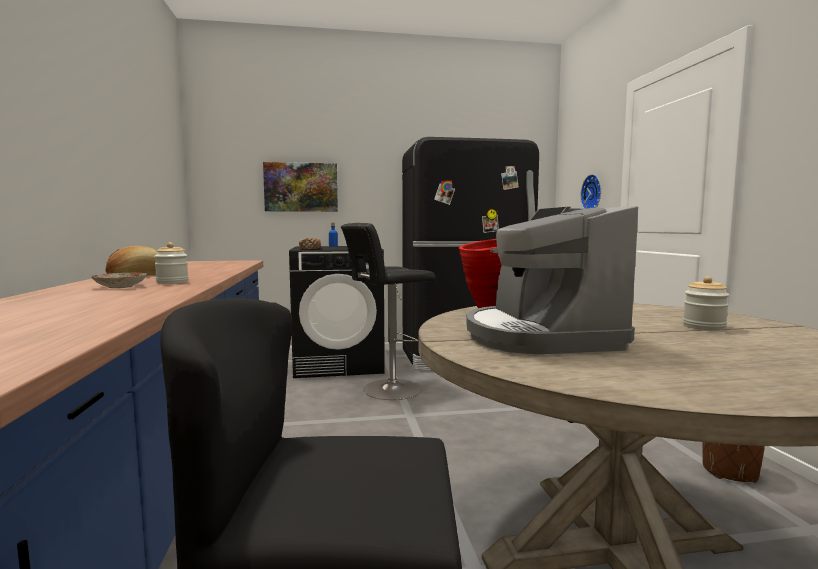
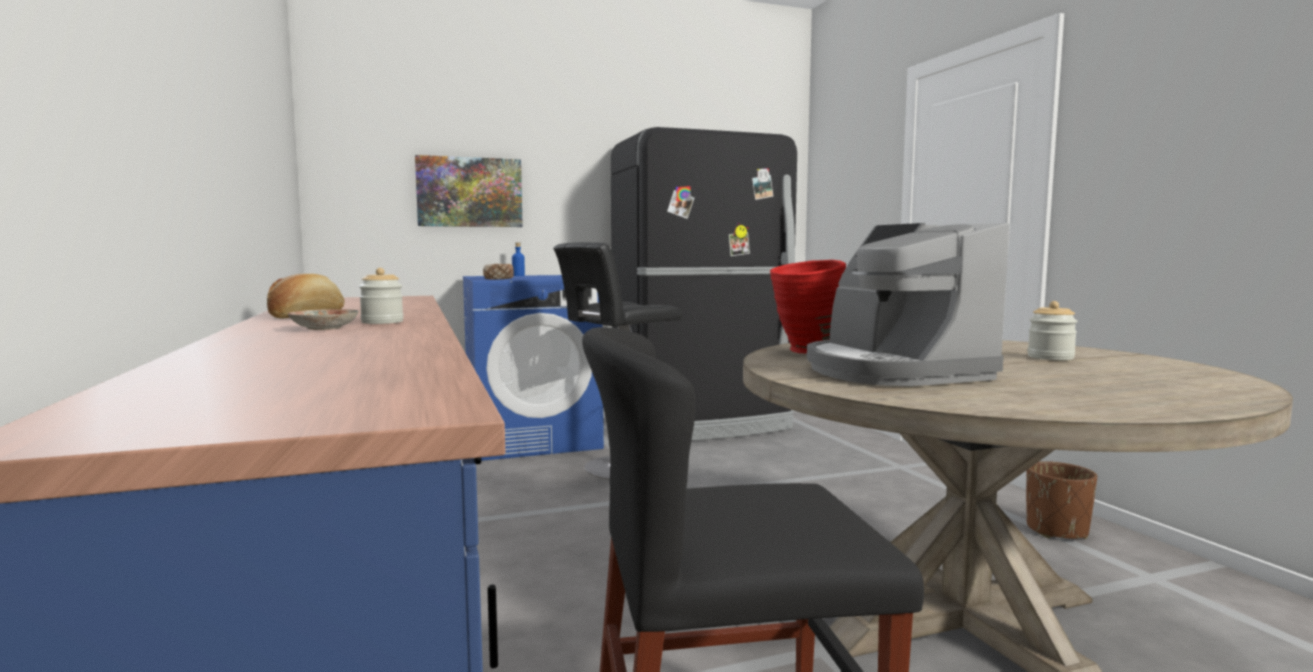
camera: 10 degrees left, 0 degrees up
black washing machine [289,246,385,378] -> blue washing machine [463,275,604,461]
wall clock [580,174,601,209] -> none

